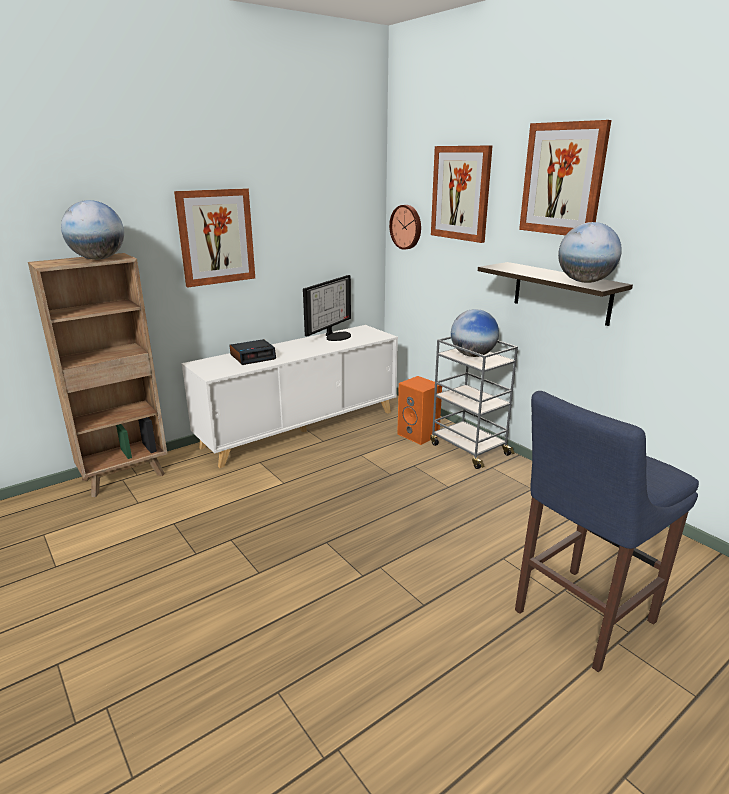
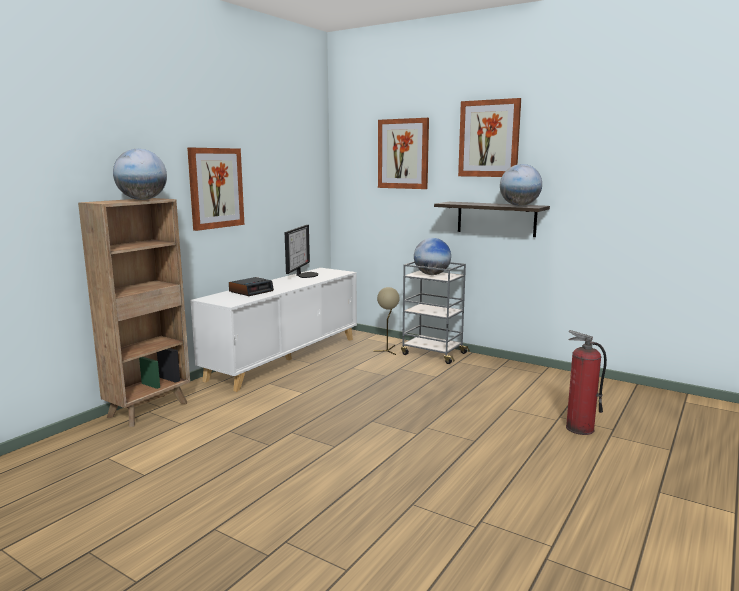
camera: 20 degrees left, 10 degrees down
wall clock [389,205,421,250] -> none
orange speaker [397,376,442,445] -> beige table lamp [373,287,400,355]
blue stool [515,391,699,672] -> fire extinguisher [566,330,607,435]

